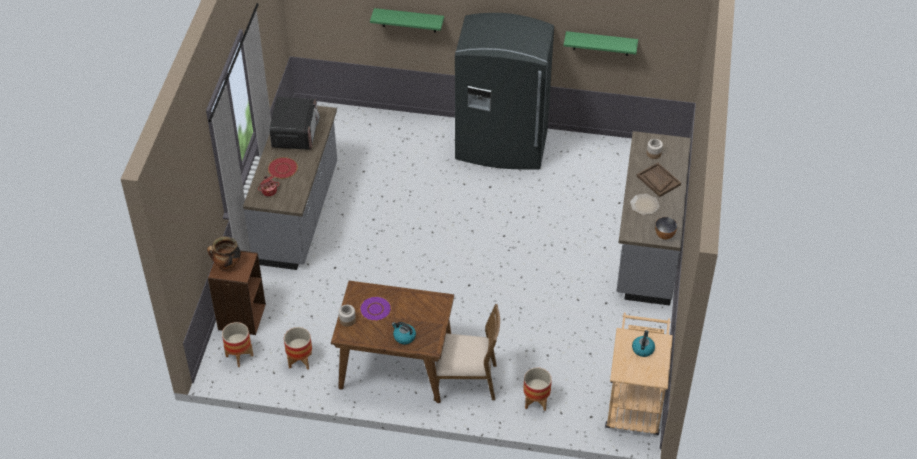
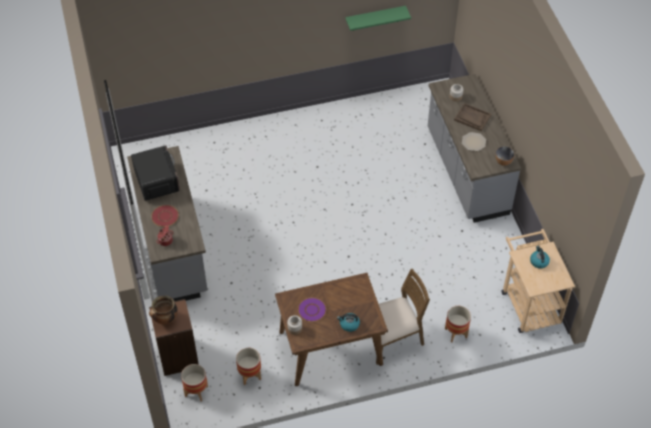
camera: 25 degrees left, 5 degrees up
green shelf [370,8,444,33] -> none
grey fridge [455,13,554,170] -> none

